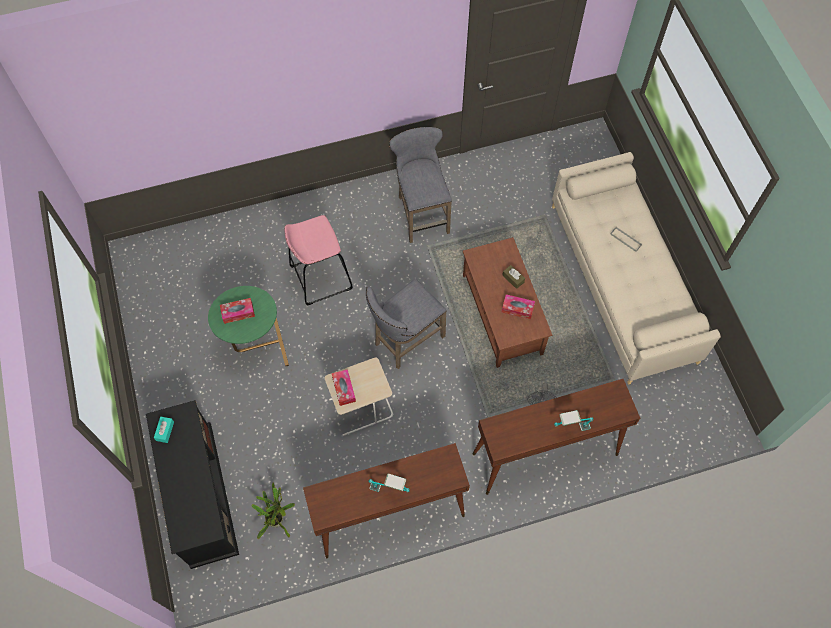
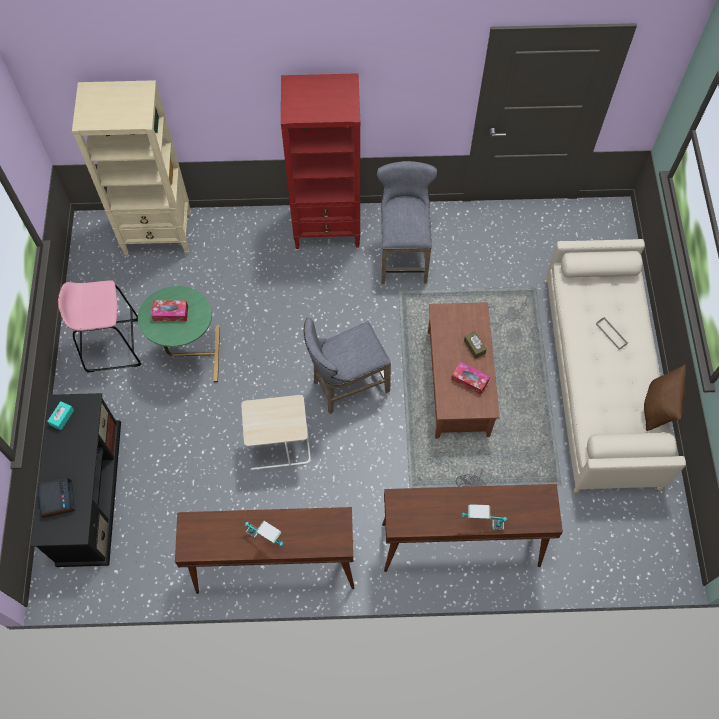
camera: 15 degrees right, 0 degrees up
potted plant [252,483,295,539] -> none
pink stool [284,215,353,305] -> pink stool moved to [58,280,141,373]
tissue box [332,369,356,406] -> none
none -> alarm clock [38,478,75,518]
none -> beige bookcase [72,80,191,256]
none -> red bookcase [281,73,360,249]
none -> brown pillow [644,364,686,431]

